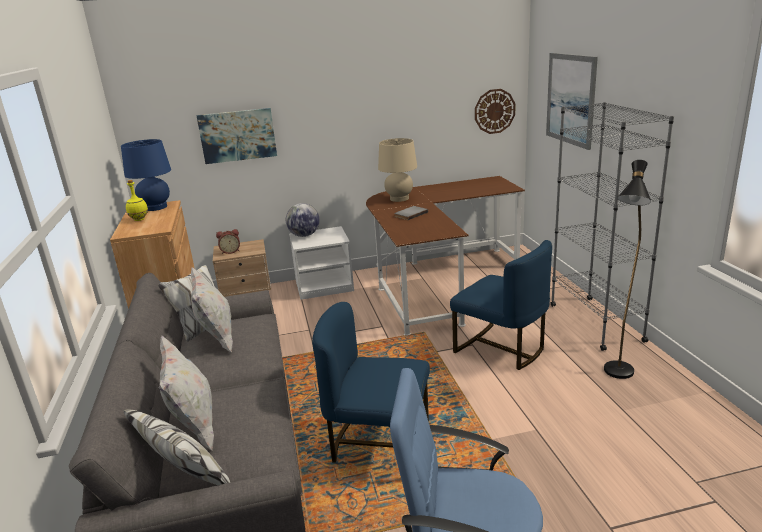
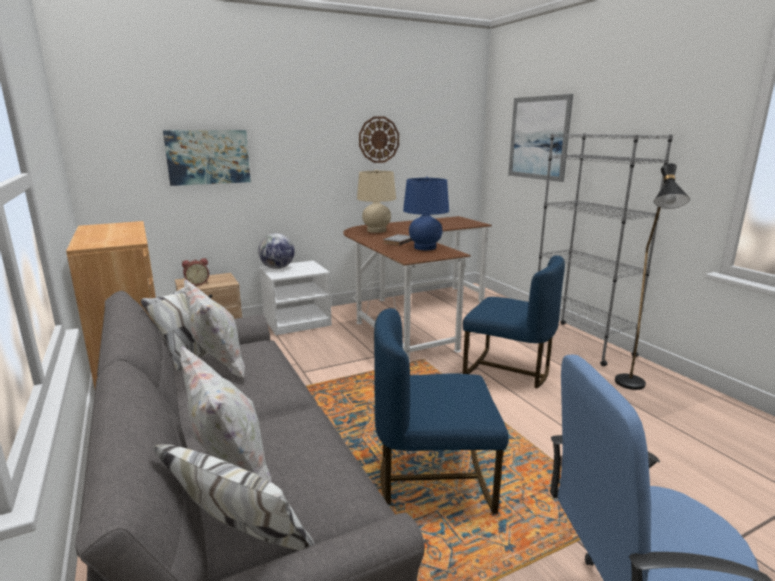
camera: 15 degrees left, 5 degrees down
blue table lamp [121,139,171,211] -> blue table lamp moved to [403,177,449,250]
yellow bottle [126,180,148,221] -> none
wall clock [475,89,516,134] -> wall clock moved to [359,116,399,163]

